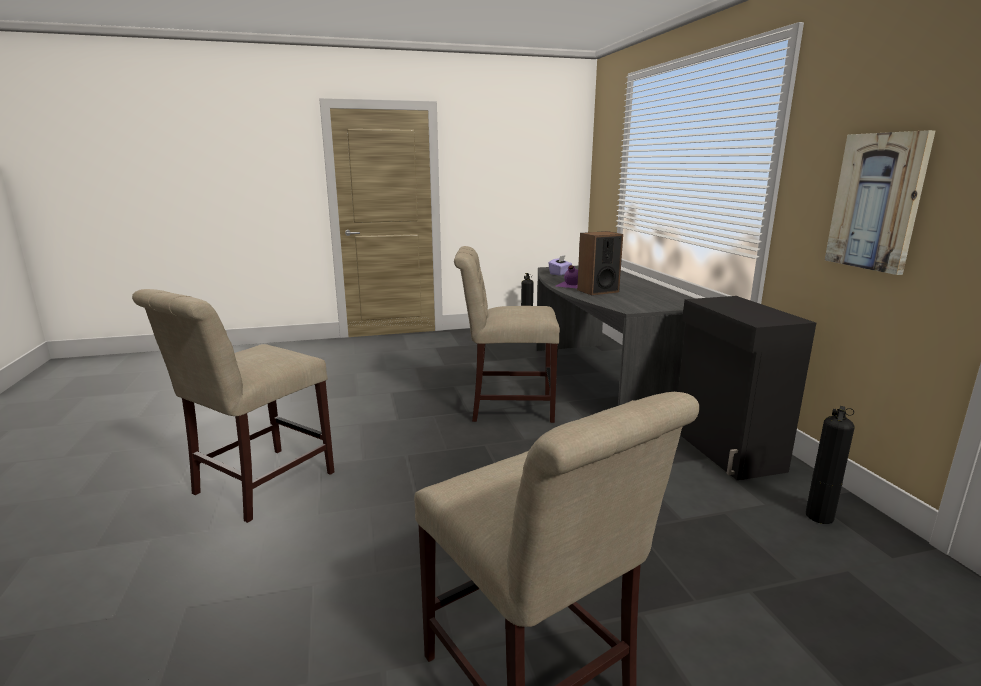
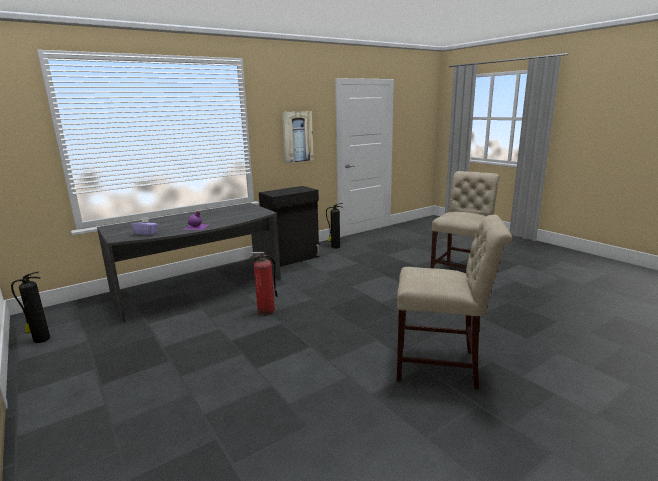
camera: 110 degrees left, 0 degrees up
beige chair [454,246,560,423] -> fire extinguisher [249,252,278,316]
speaker [577,231,623,295] -> none

